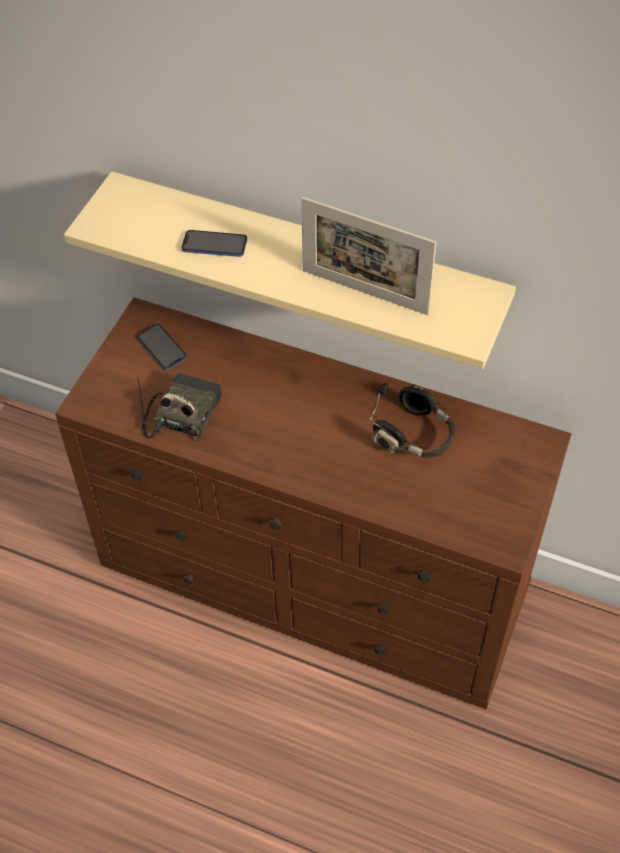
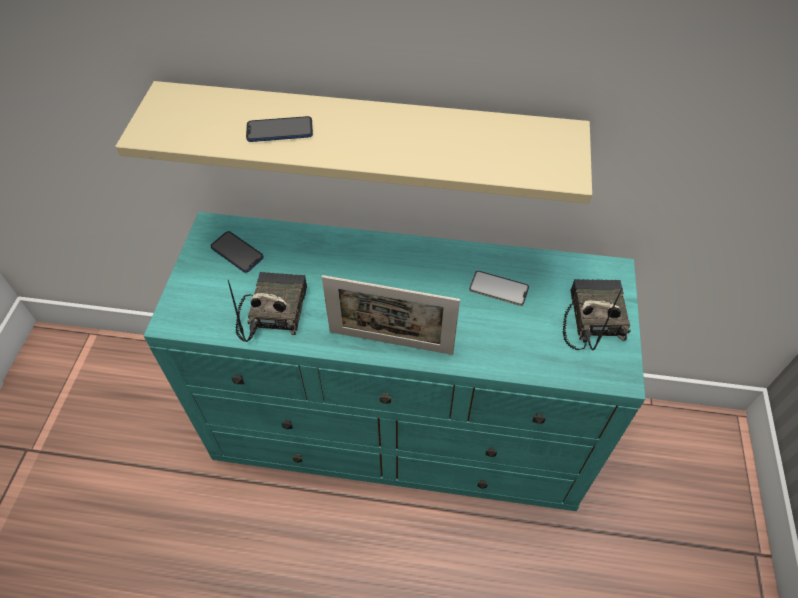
camera: 15 degrees left, 0 degrees up
brown dresser [55,297,571,709] -> turquoise dresser [144,212,645,511]
picture frame [301,197,436,315] -> picture frame moved to [322,275,460,355]
black headphones [369,383,455,458] -> phone [469,271,529,306]
none -> radio [562,279,631,350]

